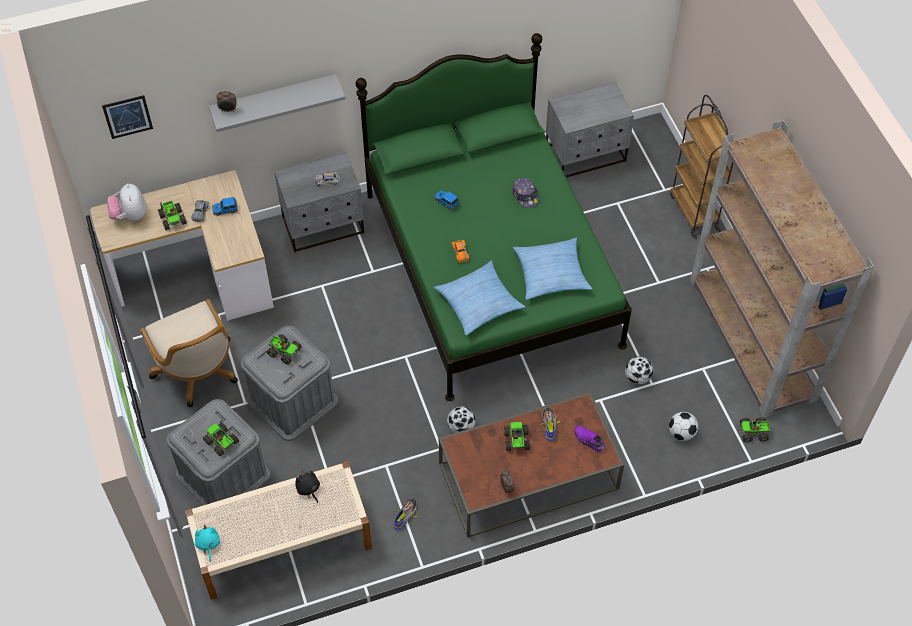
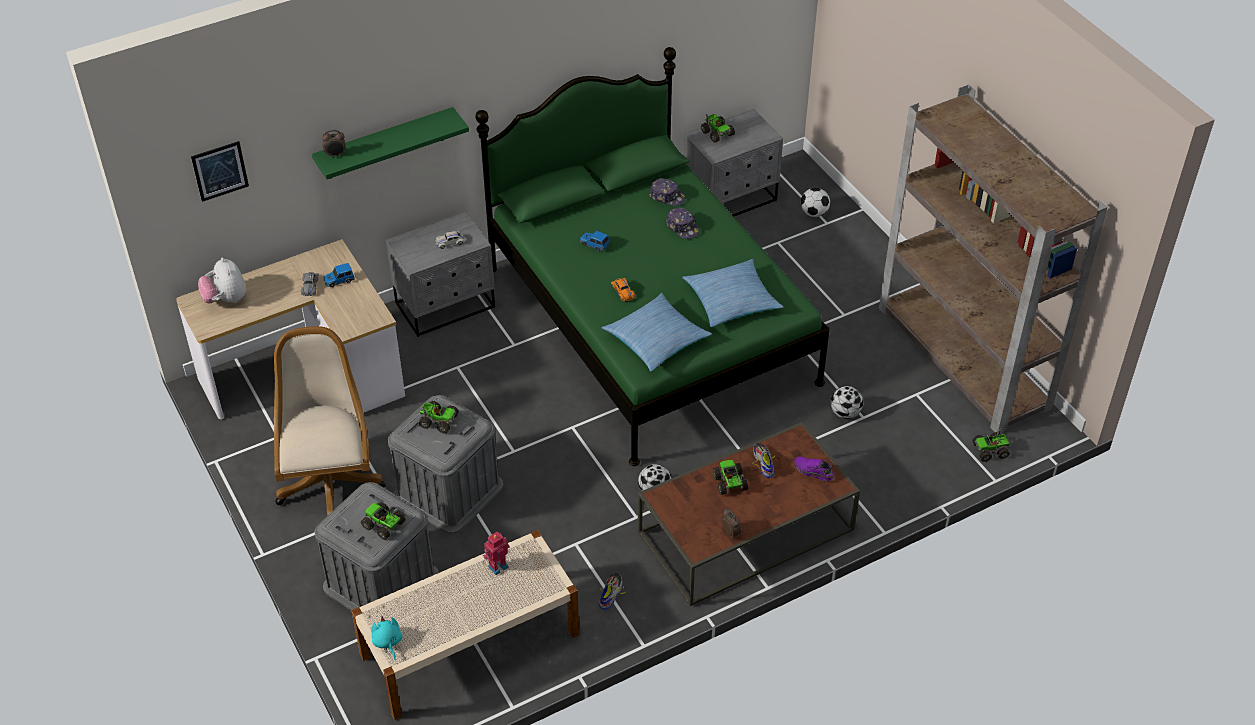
camera: 10 degrees left, 10 degrees down
office chair [140,299,238,407] -> office chair turned 150 degrees counterclockwise [274,326,386,516]
toy truck [158,201,187,230] -> toy truck moved to [701,114,735,143]
grey shelf [209,74,346,132] -> green shelf [312,107,469,179]
black plush toy [295,470,320,503] -> toy robot [483,531,509,575]
football [669,412,698,441] -> football moved to [801,188,830,217]
brown cart [670,95,733,239] -> none
none -> cap [649,178,686,206]

